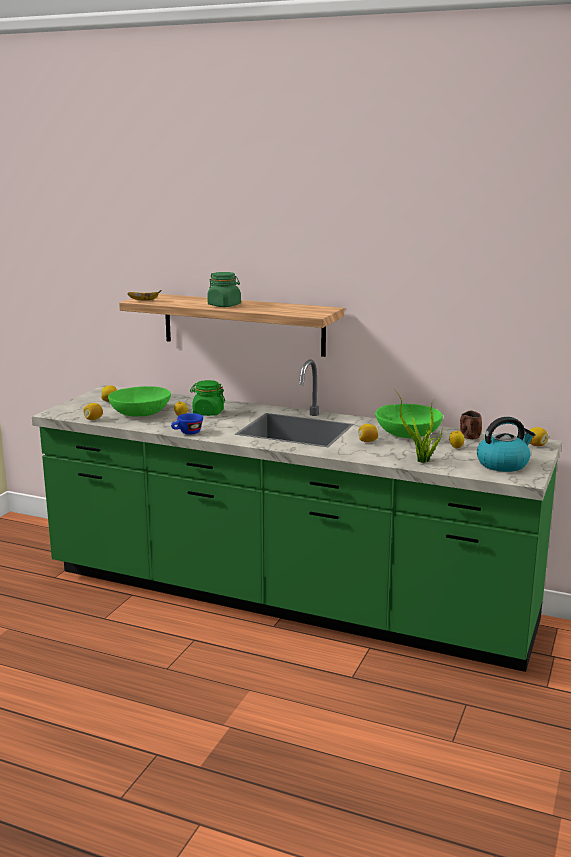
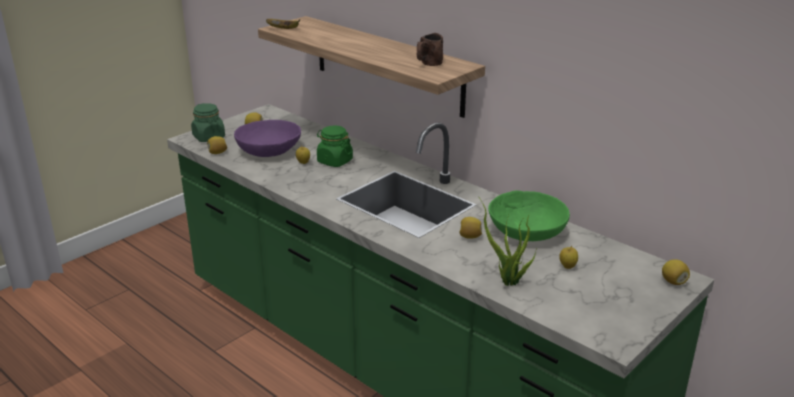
camera: 20 degrees right, 10 degrees up
green bowl [108,386,171,416] -> purple bowl [234,120,301,157]
blue cup [171,413,203,435] -> none
green jar [207,272,241,307] -> green jar moved to [191,103,225,142]
brown mug [460,410,482,439] -> brown mug moved to [417,33,443,66]
kettle [477,417,535,472] -> none

